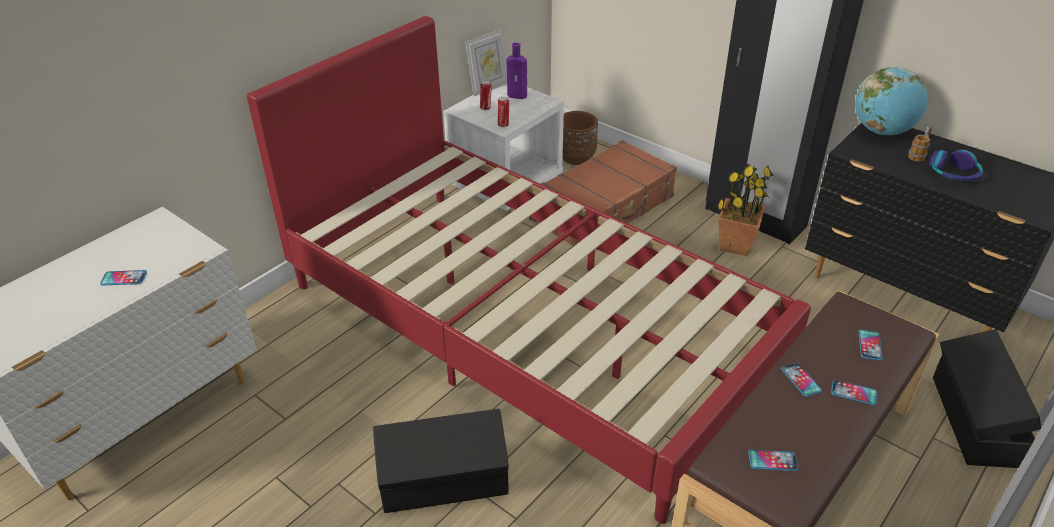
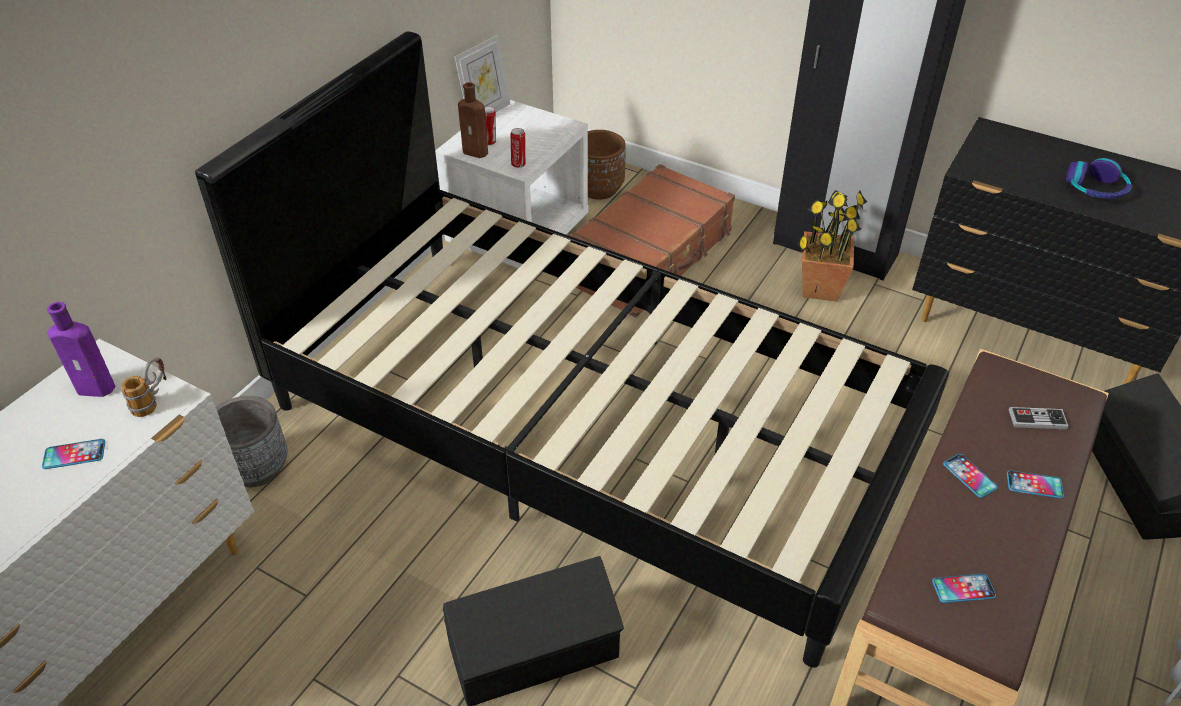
camera: 10 degrees left, 5 degrees up
red bed [247,16,811,524] -> black bed [195,31,949,668]
purple bottle [506,42,527,99] -> purple bottle moved to [47,302,115,397]
globe [855,67,928,135] -> none
phone [858,330,883,361] -> game controller [1009,407,1069,429]
mug [908,126,932,162] -> mug moved to [121,357,167,417]
none -> grey planter [215,396,287,487]
none -> brown bottle [458,82,488,158]

